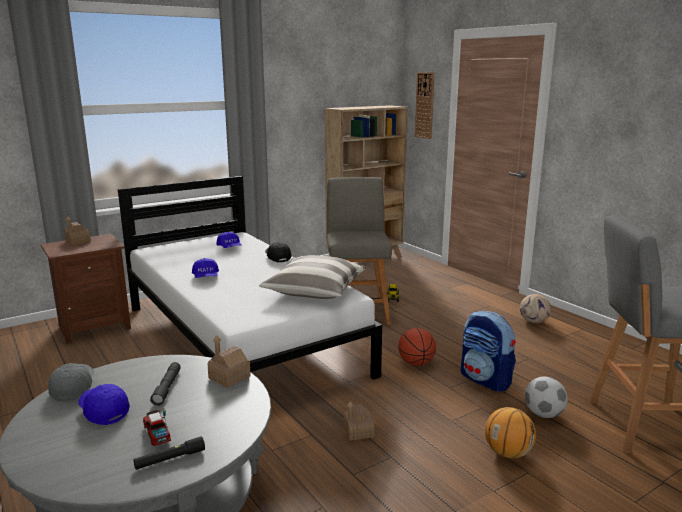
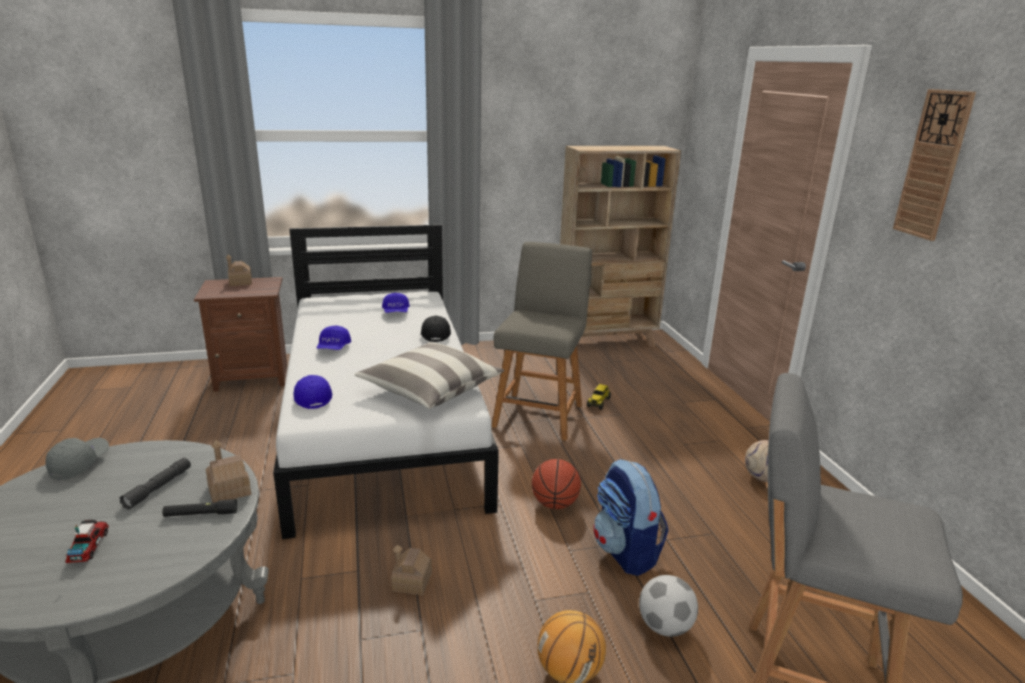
camera: 20 degrees right, 5 degrees up
blue cap [78,384,130,425] -> blue cap moved to [293,375,332,409]
black flashlight [134,436,205,470] -> black flashlight moved to [162,499,237,517]
wall clock [415,72,435,139] -> wall clock moved to [893,89,976,241]

